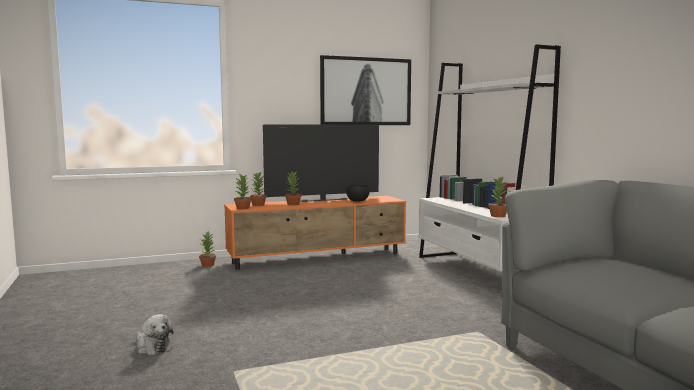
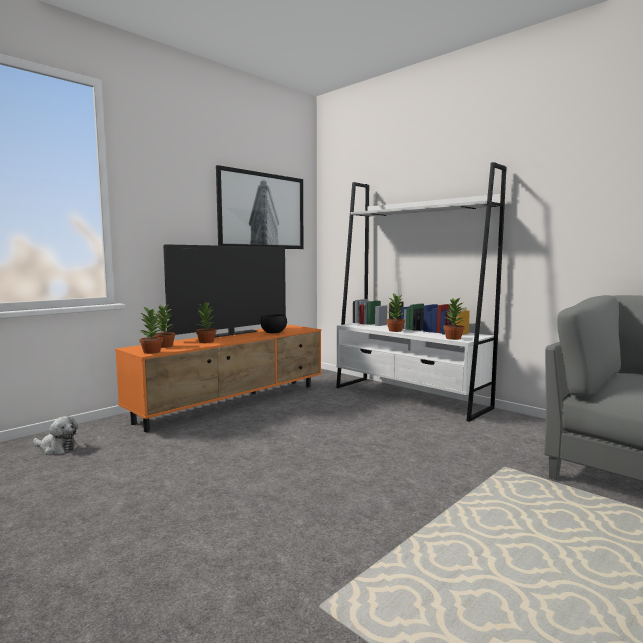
camera: 25 degrees left, 0 degrees up
plush toy [136,314,173,355] -> plush toy moved to [33,416,78,455]
potted plant [199,231,216,267] -> potted plant moved to [386,293,405,332]

